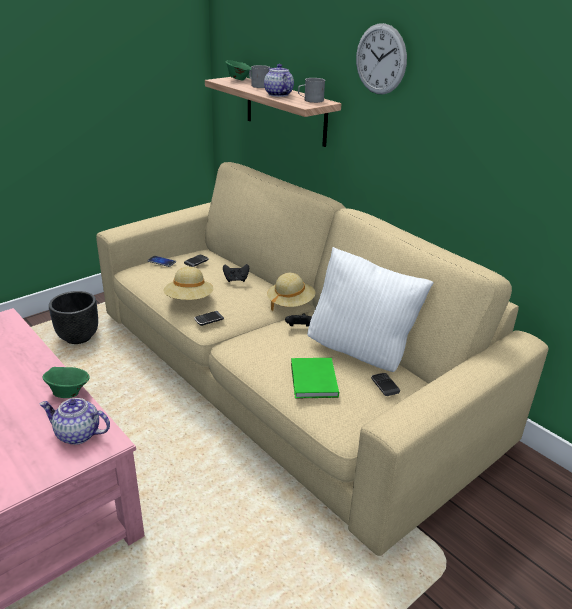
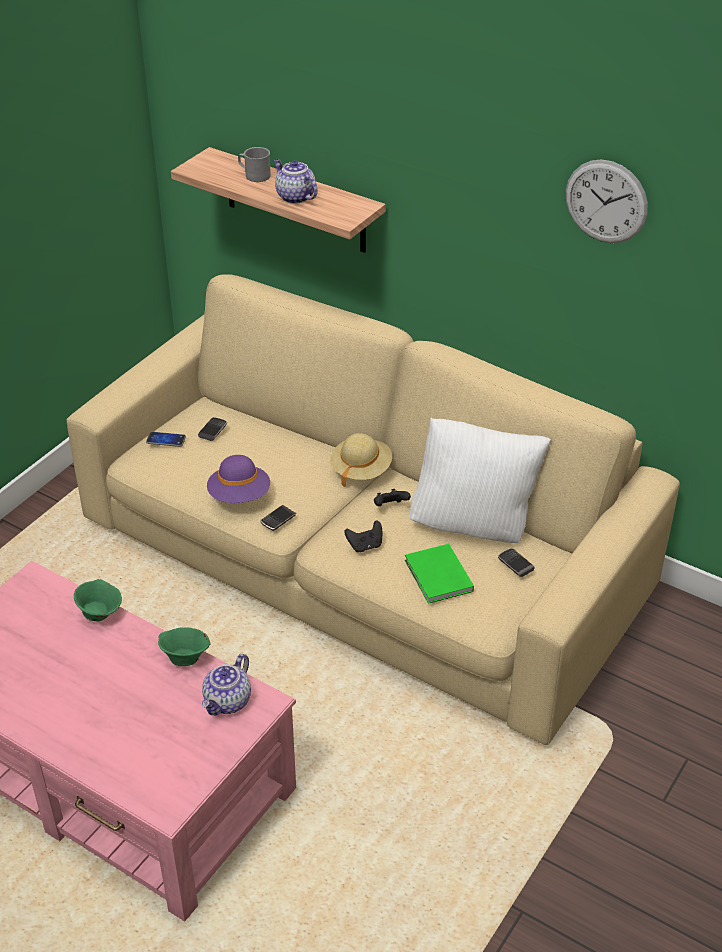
camera: 15 degrees left, 10 degrees up
teapot [40,398,110,445] -> teapot turned 60 degrees counterclockwise [202,654,251,715]
black planter [49,291,98,344] -> none
beige hat [164,267,213,300] -> purple hat [207,455,270,503]
black game controller [223,264,249,282] -> black game controller moved to [344,521,382,552]
green bowl [226,60,252,80] -> green bowl moved to [74,579,122,621]
grey mug [298,78,325,103] -> none
wall clock [356,23,407,94] -> wall clock moved to [566,160,648,243]

